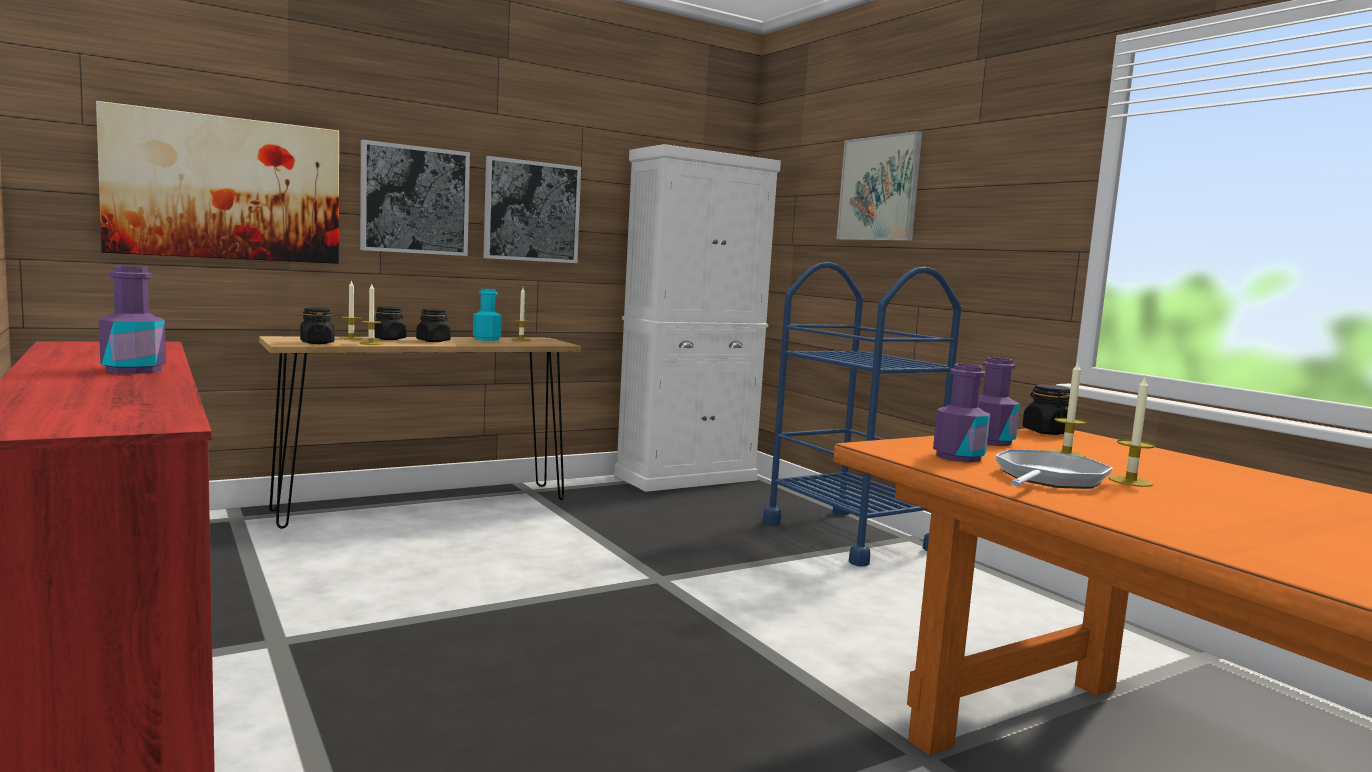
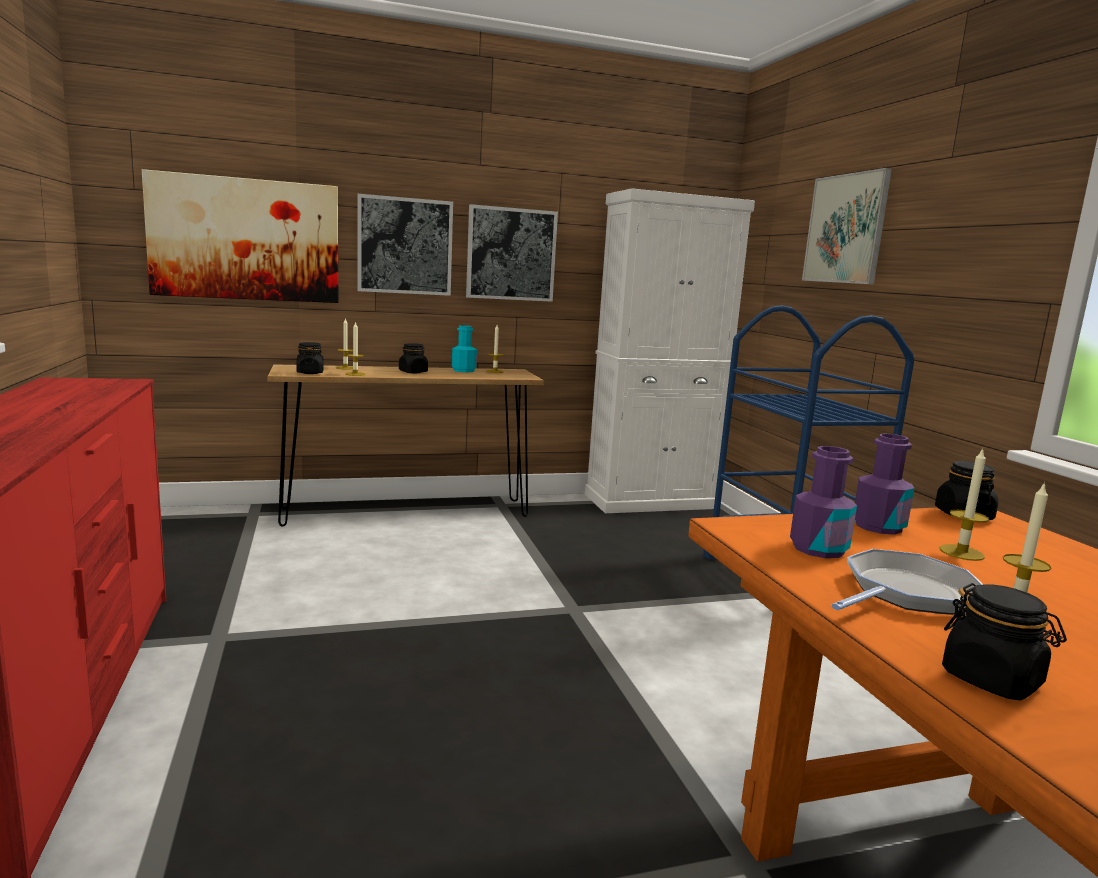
camera: 15 degrees right, 5 degrees up
purple bottle [99,266,166,374] -> none
black jar [374,306,407,340] -> black jar moved to [942,583,1067,701]

